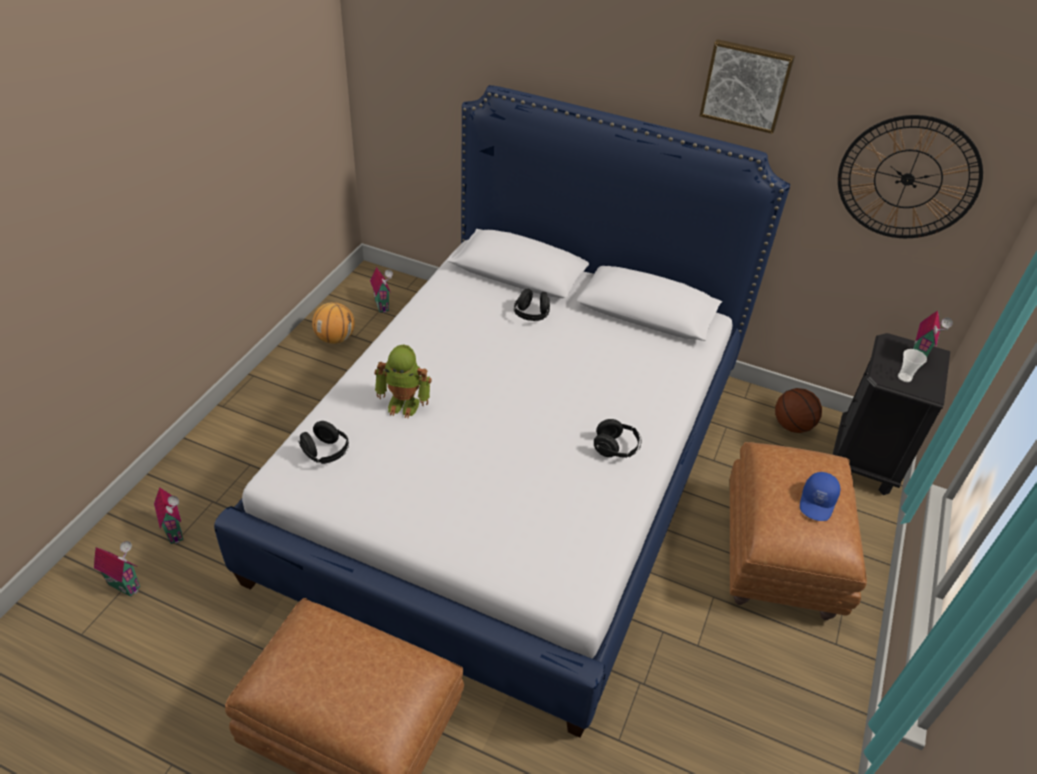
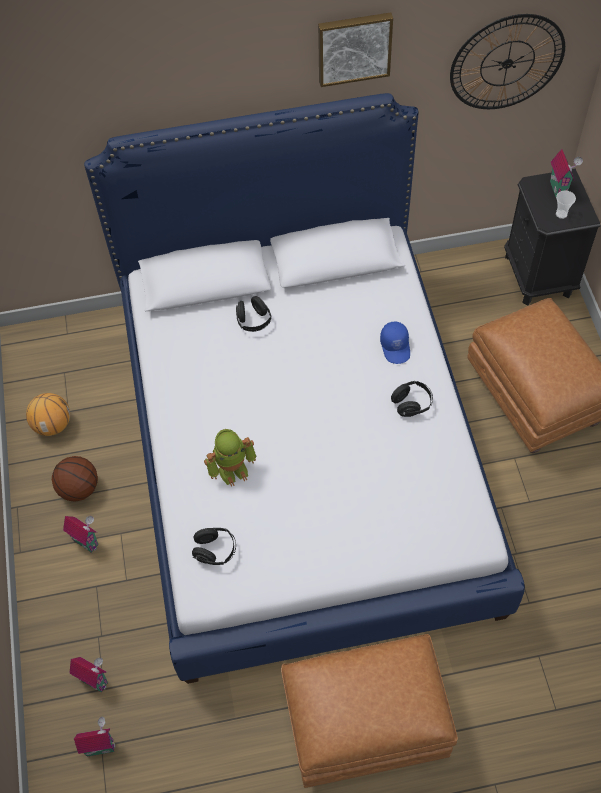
camera: 30 degrees left, 15 degrees up
toy house [370,267,393,313] -> toy house moved to [63,516,98,553]
basketball [775,388,822,433] -> basketball moved to [52,456,98,502]
blue cap [800,472,840,521] -> blue cap moved to [380,322,410,364]

